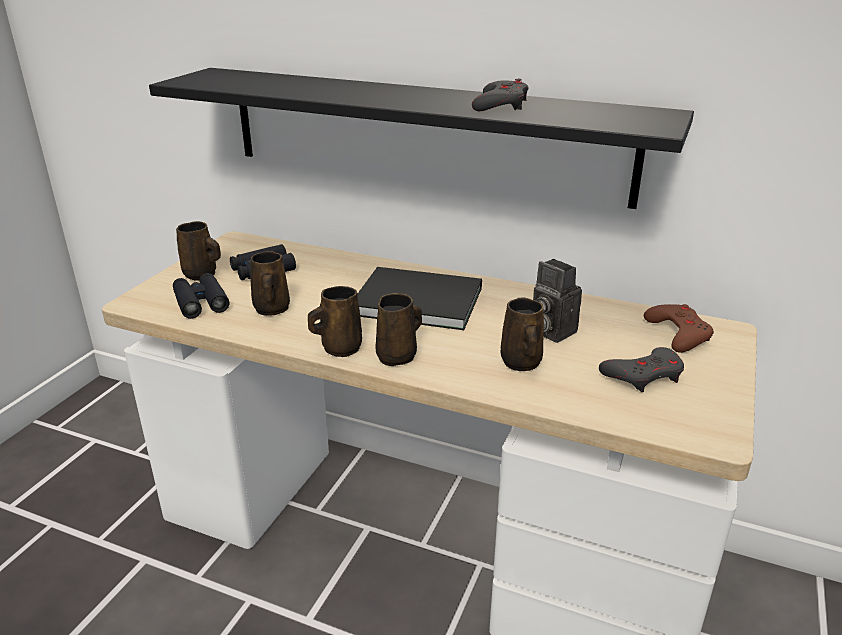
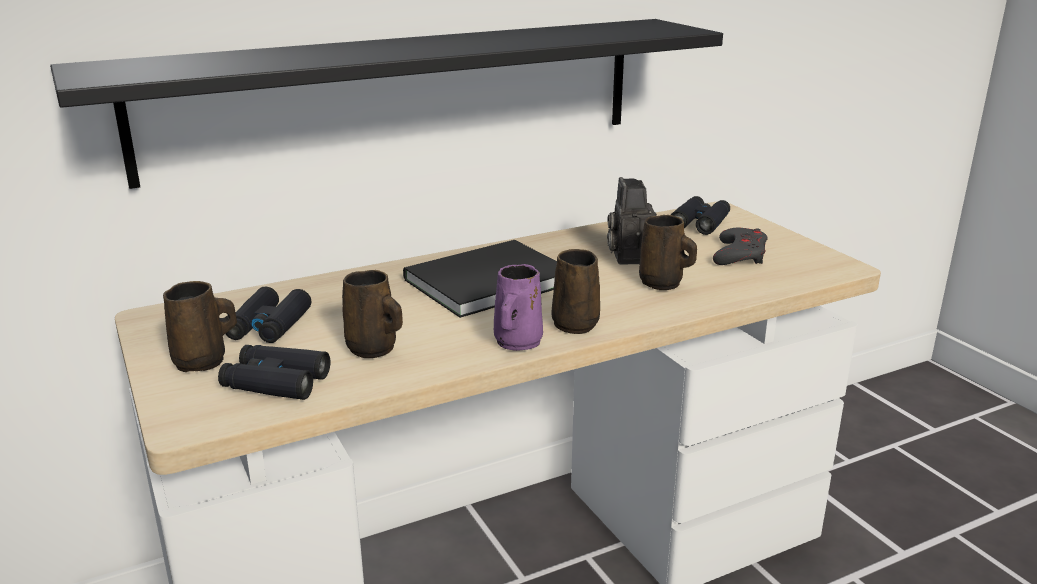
camera: 50 degrees left, 5 degrees down
brown mug [308,286,362,357] -> purple mug [494,264,543,351]
grey game controller [472,79,528,111] -> none
camera [533,259,582,343] -> camera turned 90 degrees clockwise [607,177,657,264]
brown game controller [644,304,714,353] -> black binoculars [671,196,730,235]

